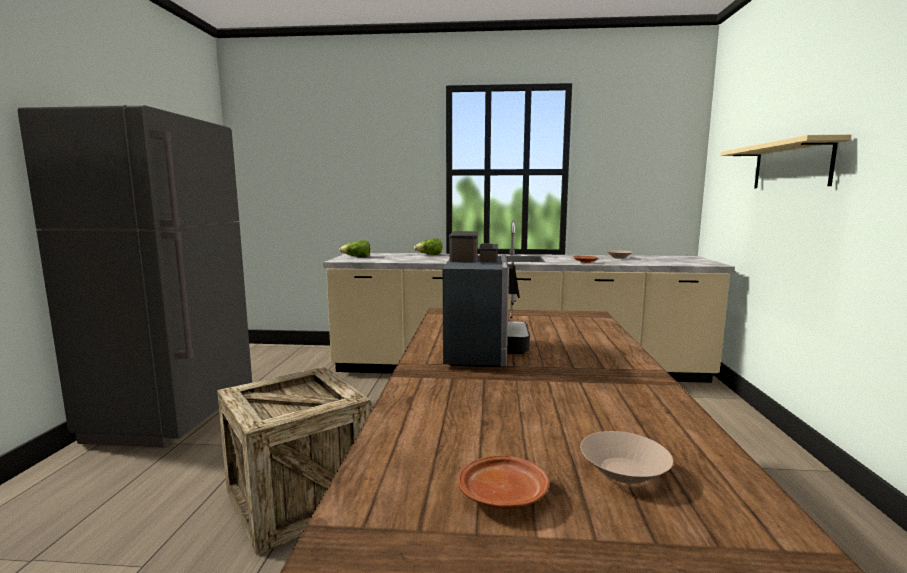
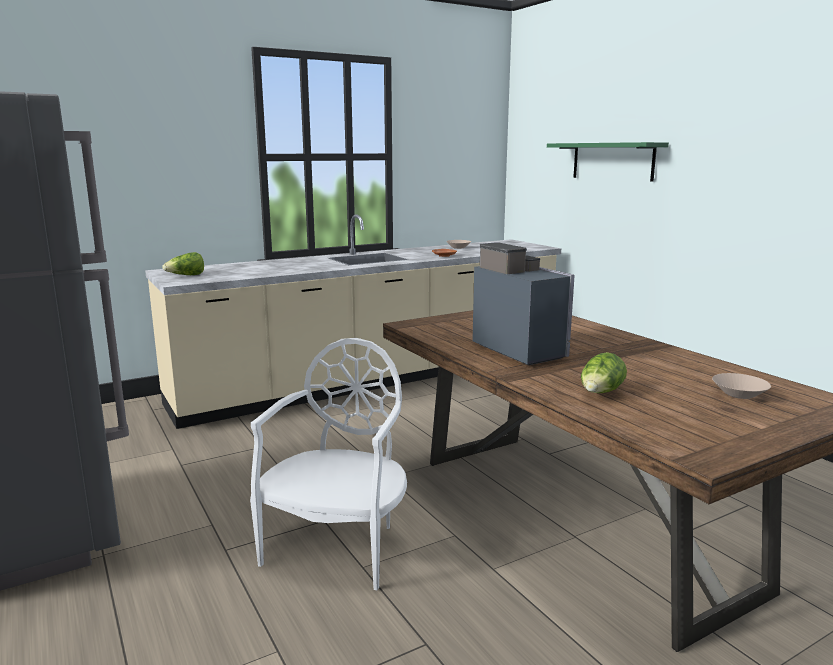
camera: 35 degrees left, 5 degrees up
crate [217,367,371,555] -> white chair [250,338,407,590]
lettuce [414,238,442,255] -> lettuce moved to [581,352,627,393]
brown plate [458,455,549,509] -> none
beige shelf [721,134,852,188] -> green shelf [547,142,669,182]

